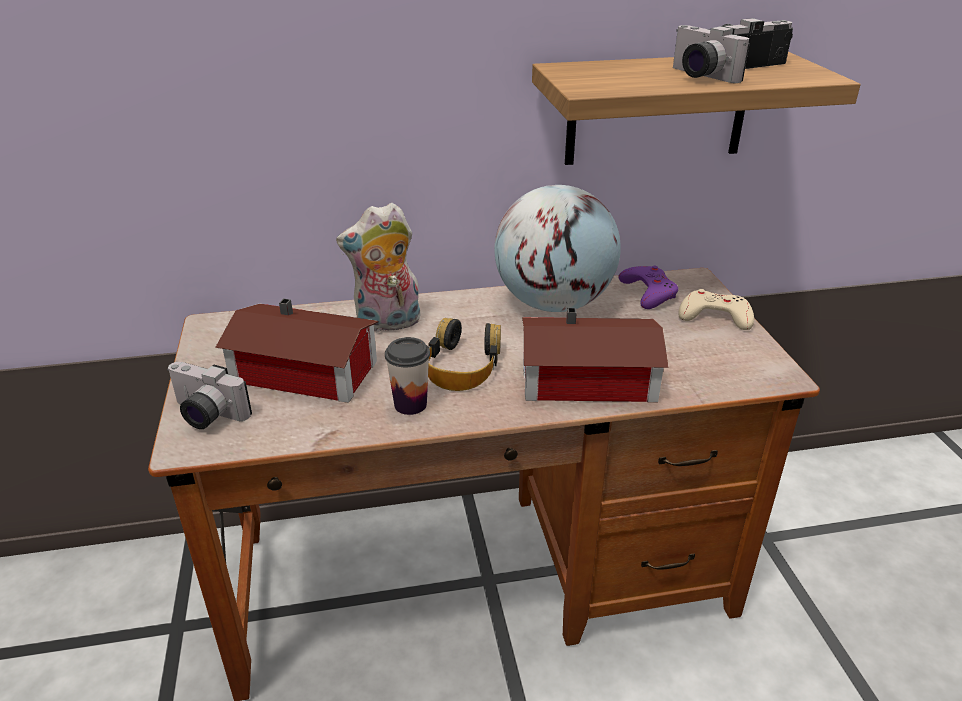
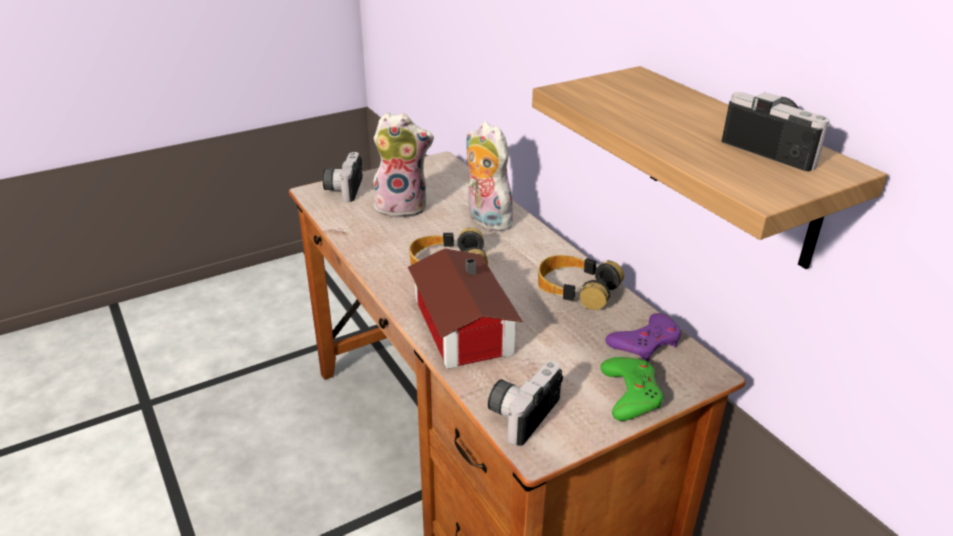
camera: 70 degrees right, 0 degrees up
toy house [216,299,379,403] -> plush toy [373,112,434,218]
cup [385,337,430,415] -> none
globe [494,185,621,312] -> headphones [538,255,624,310]
camera [673,25,750,83] -> camera moved to [488,361,563,446]
beige game controller [678,289,754,330] -> green game controller [600,357,663,421]

